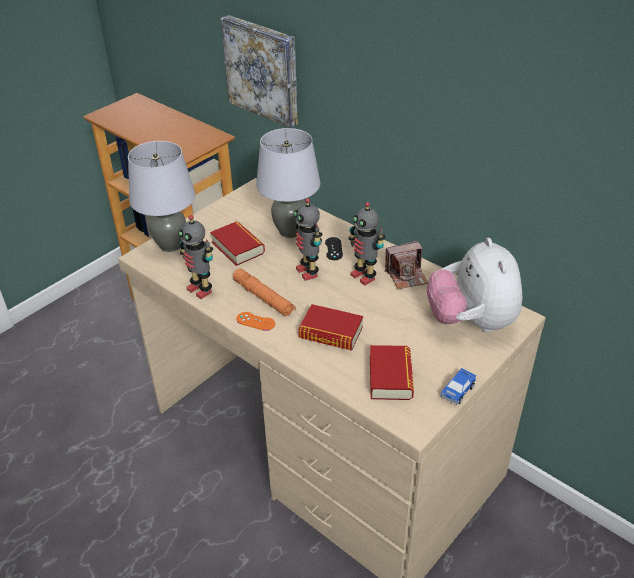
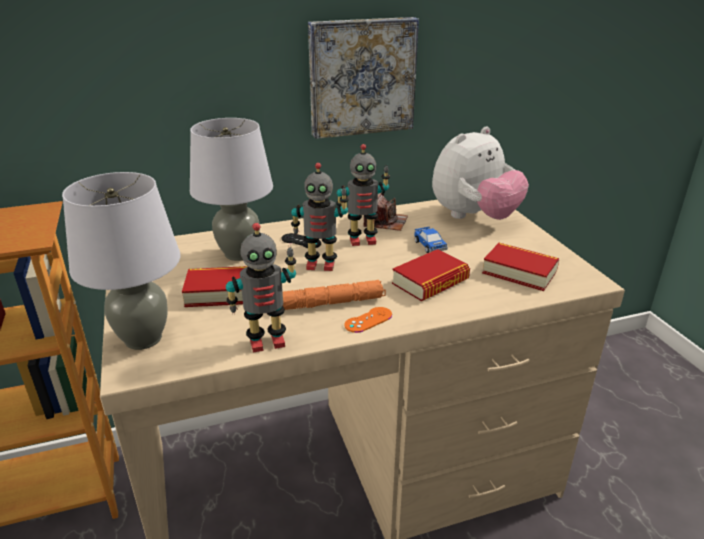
camera: 60 degrees left, 10 degrees down
picture [221,15,298,128] -> picture moved to [308,17,419,139]
plush toy [427,238,522,332] -> plush toy turned 60 degrees counterclockwise [432,126,529,220]
toy car [440,368,476,405] -> toy car moved to [414,227,447,253]

